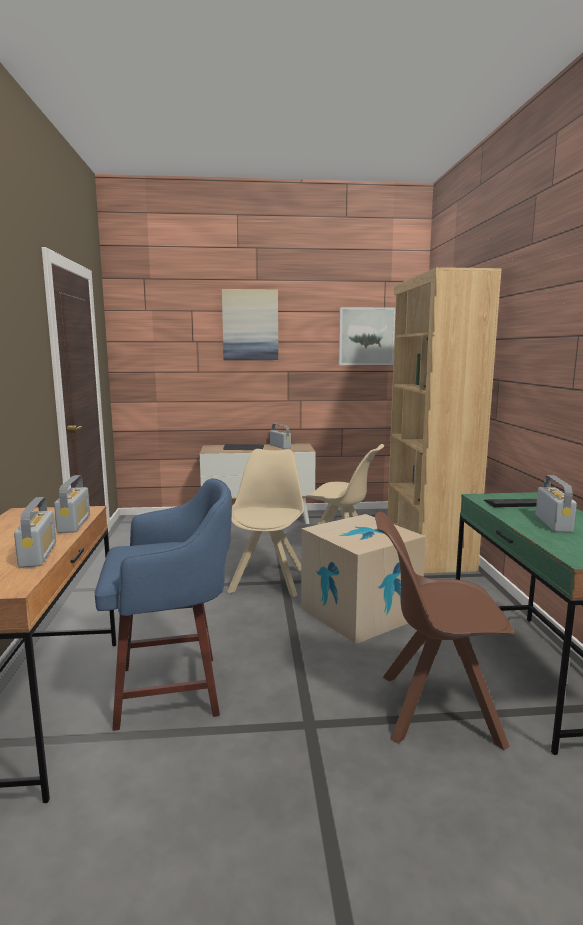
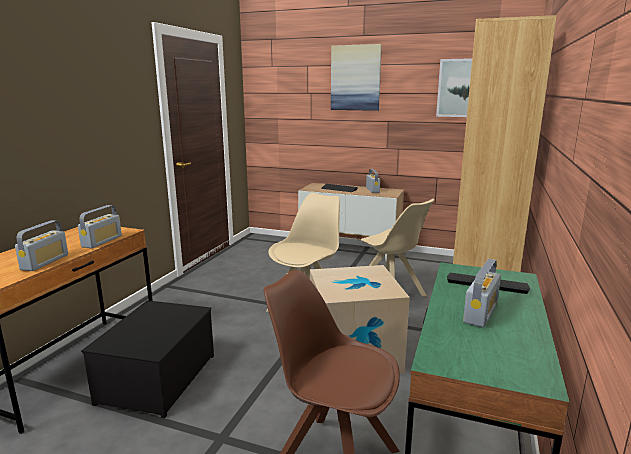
camera: 25 degrees right, 5 degrees up
blue stool [95,478,232,731] -> storage box [81,300,214,418]

